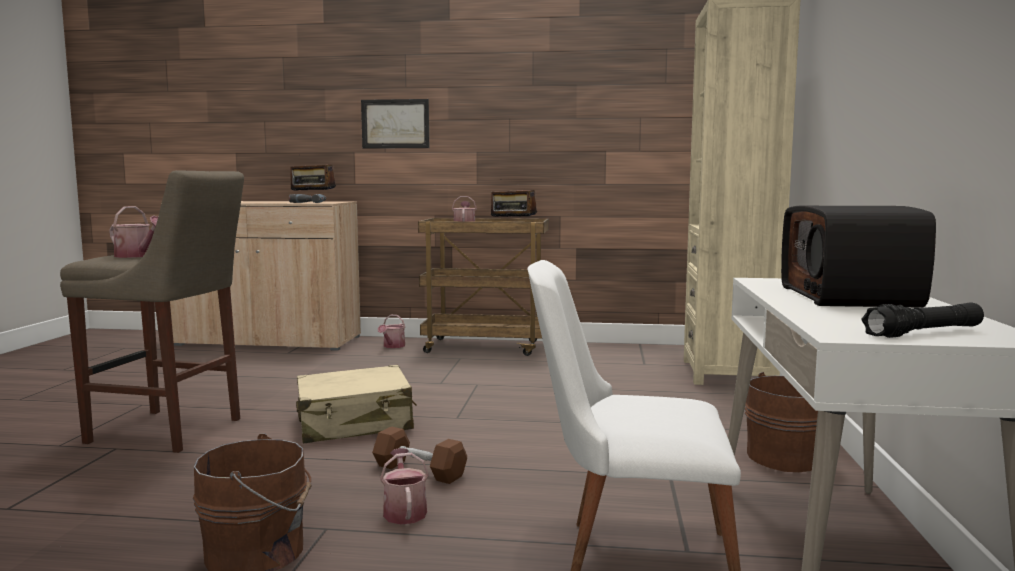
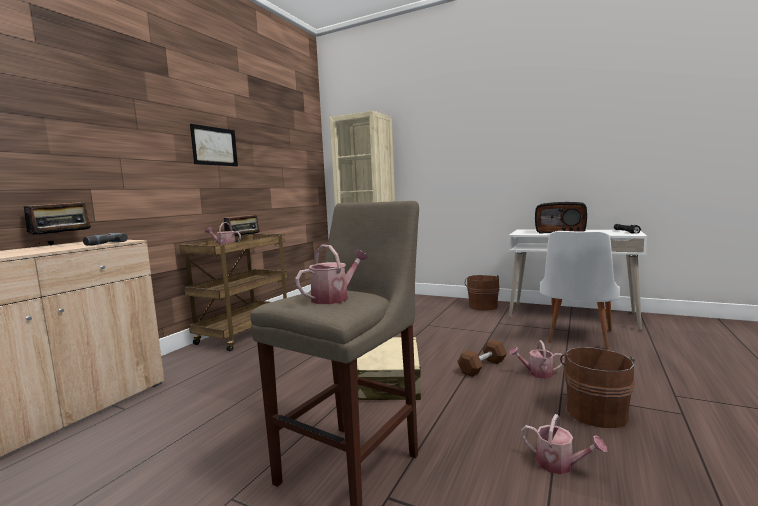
camera: 70 degrees left, 0 degrees up
picture [361,99,429,149] -> picture moved to [190,124,238,166]
watering can [377,315,405,348] -> watering can moved to [521,414,607,474]

